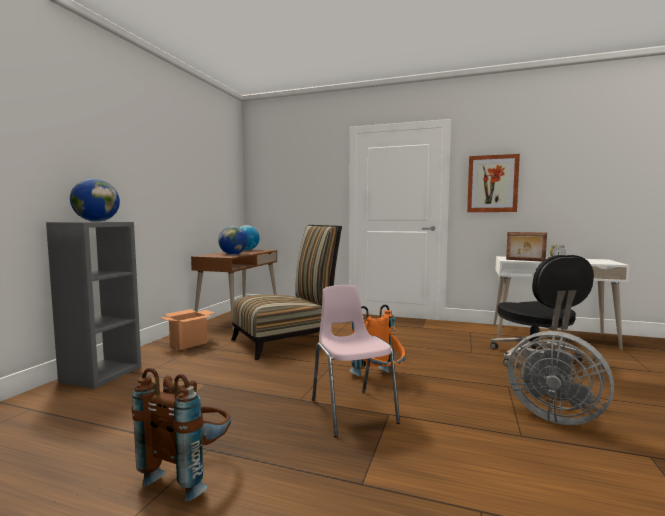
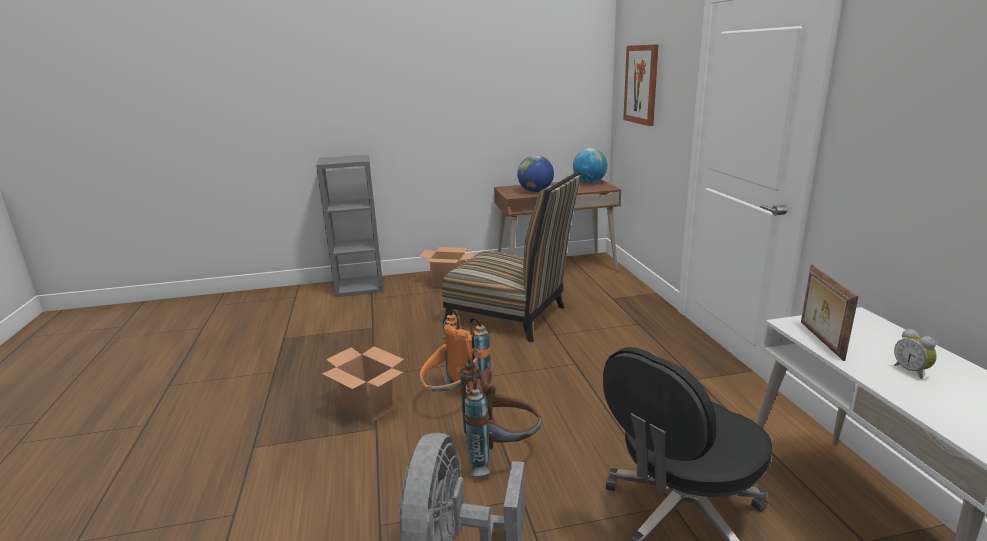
camera: 60 degrees right, 15 degrees up
globe [70,179,120,222] -> none
brown backpack [132,368,231,502] -> brown backpack moved to [460,357,542,476]
pink chair [312,285,400,437] -> cardboard box [322,346,404,423]
picture [467,154,520,212] -> picture moved to [623,44,659,126]

